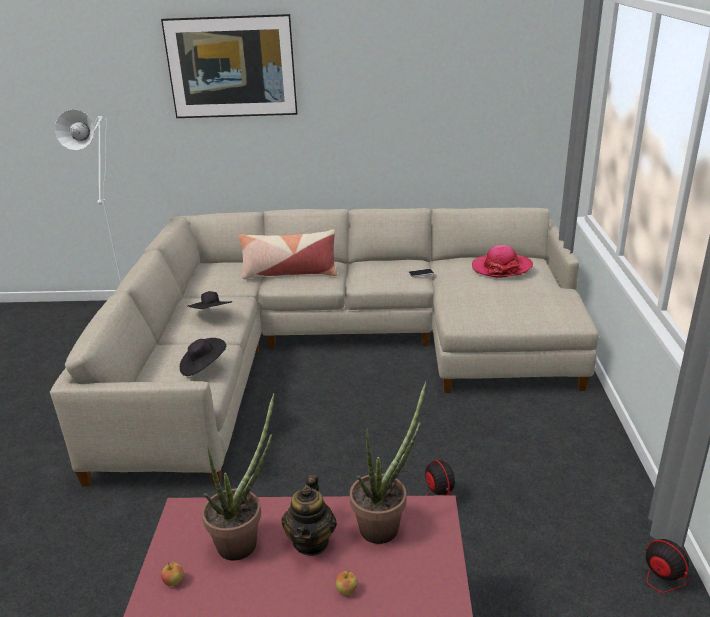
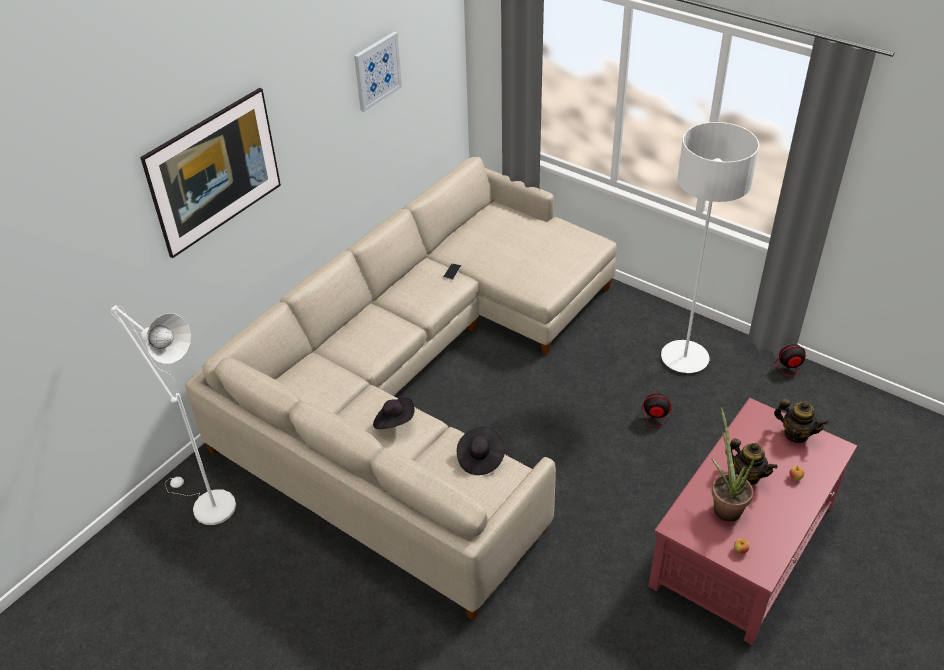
camera: 55 degrees left, 15 degrees up
pillow [239,229,337,279] -> none
potted plant [350,382,426,544] -> none
hat [472,245,533,278] -> none
none -> picture [354,32,402,112]
none -> white floor lamp [661,122,759,373]
none -> teapot [774,399,828,443]

